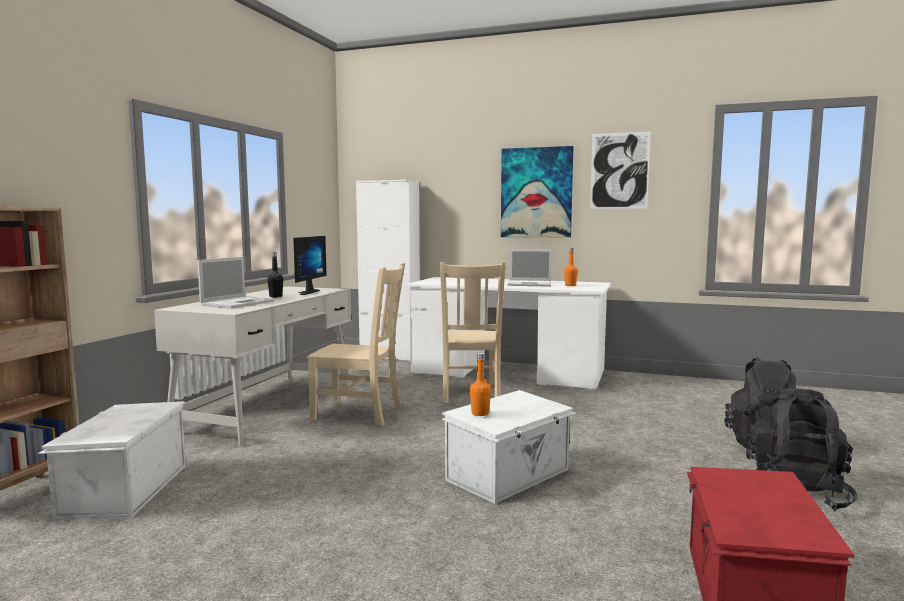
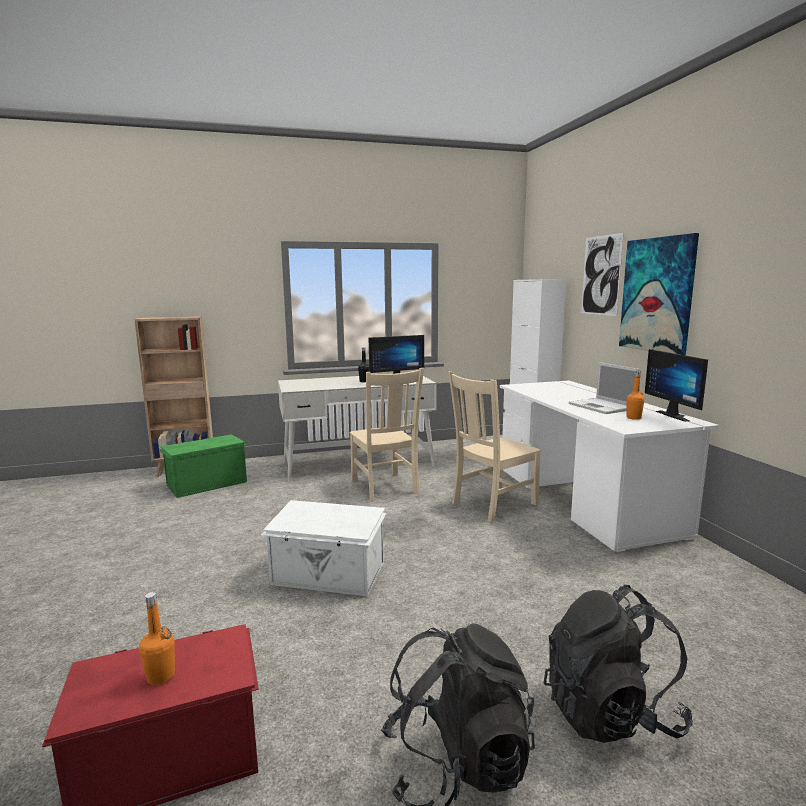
camera: 55 degrees right, 5 degrees up
white storage box [37,401,186,519] -> green storage box [159,434,247,498]
laptop [197,257,274,308] -> none
orange bottle [470,353,491,416] -> orange bottle moved to [139,592,175,685]
picture [590,131,651,209] -> picture moved to [581,233,624,316]
none -> monitor [645,349,708,422]

